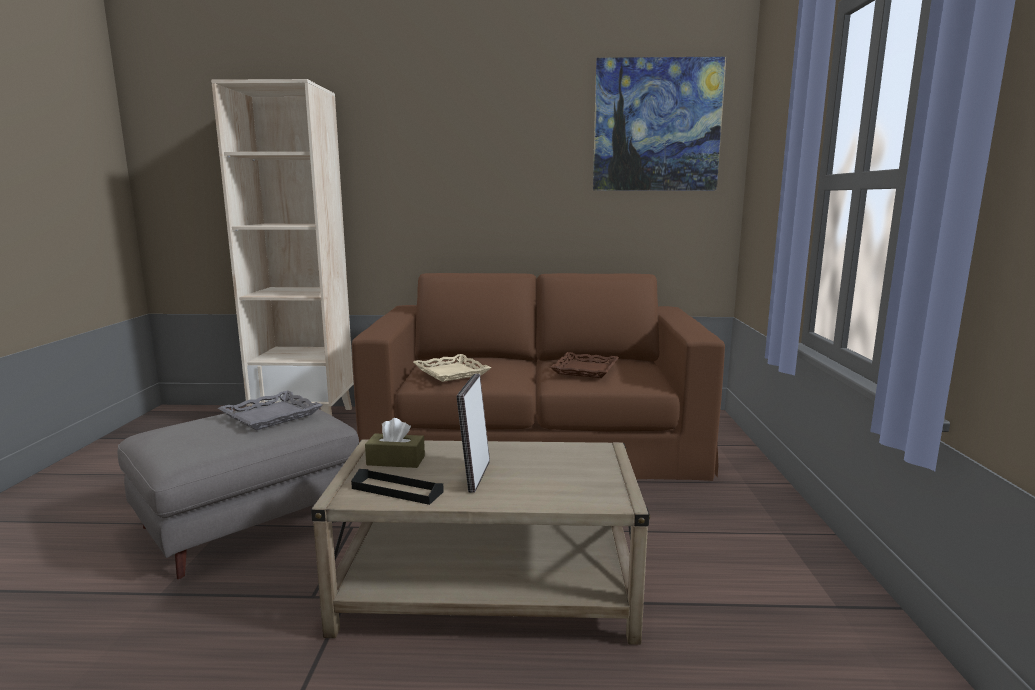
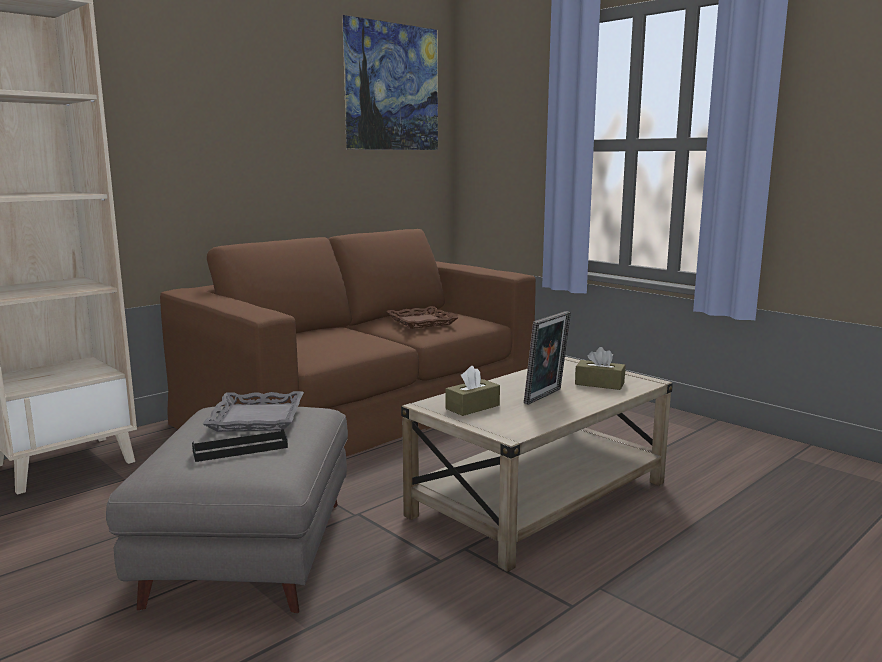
camera: 45 degrees left, 0 degrees up
black tray [351,469,444,505] -> black tray moved to [192,429,288,462]
beige tray [413,354,491,382] -> none
picture frame [456,374,490,493] -> picture frame turned 105 degrees counterclockwise [524,311,571,405]
none -> brown tissue box [575,347,626,390]

